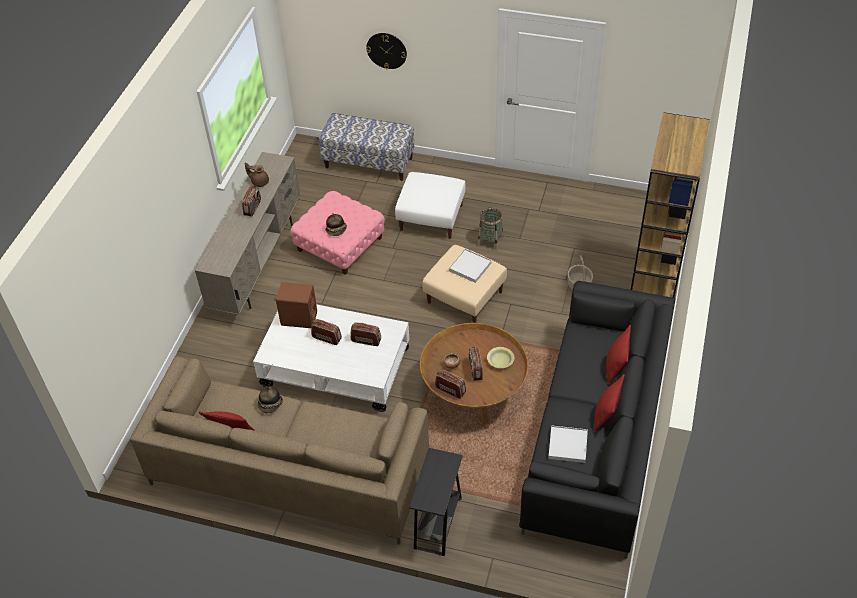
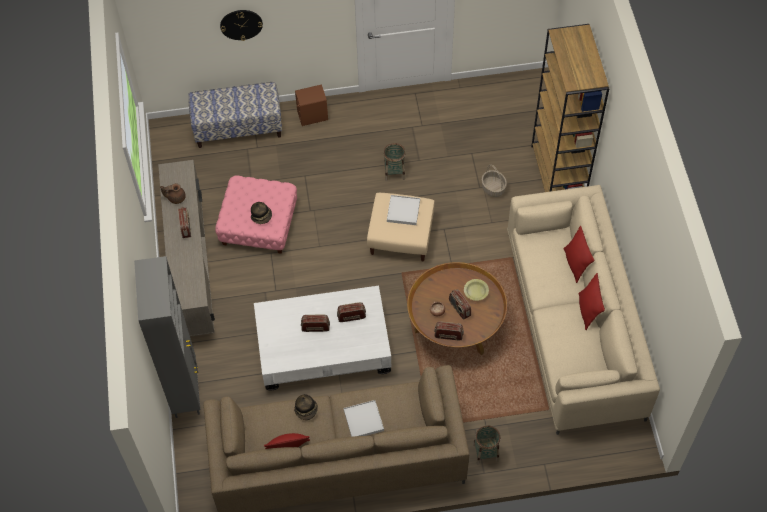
camera: 25 degrees left, 10 degrees up
brown speaker [274,282,317,328] -> brown speaker moved to [295,84,328,126]
white ottoman [395,172,466,239] -> none
black side table [409,448,463,556] -> basket [473,425,501,465]
black sofa [519,281,675,559] -> beige sofa [507,185,660,435]
white tray [548,425,588,463] -> white tray moved to [344,400,384,437]
none -> grey cabinet [134,256,200,418]

